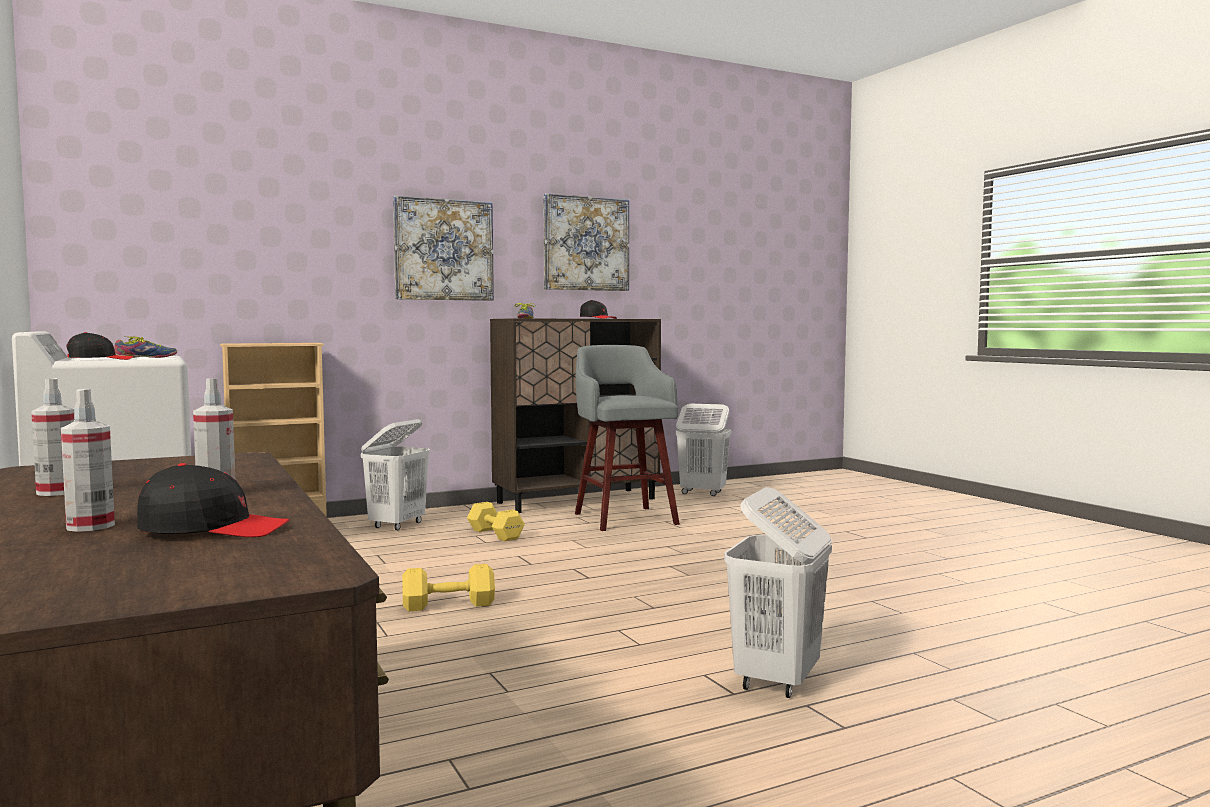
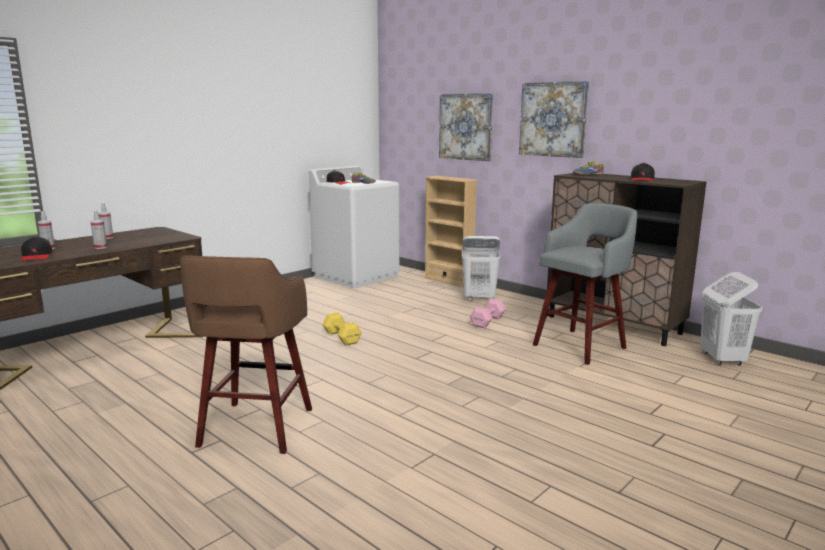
camera: 70 degrees right, 10 degrees up
yellow dumbbell [467,502,525,541] -> pink dumbbell [470,298,506,328]
picture [544,193,629,291] -> picture moved to [439,93,493,161]
white laundry basket [724,487,832,698] -> brown stool [180,255,312,454]

